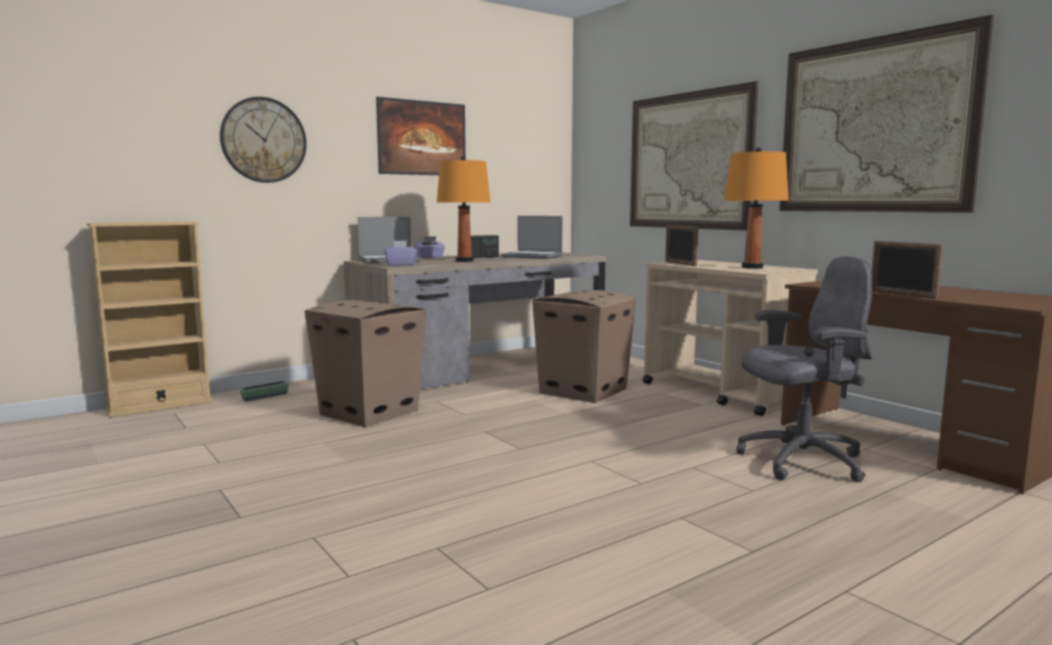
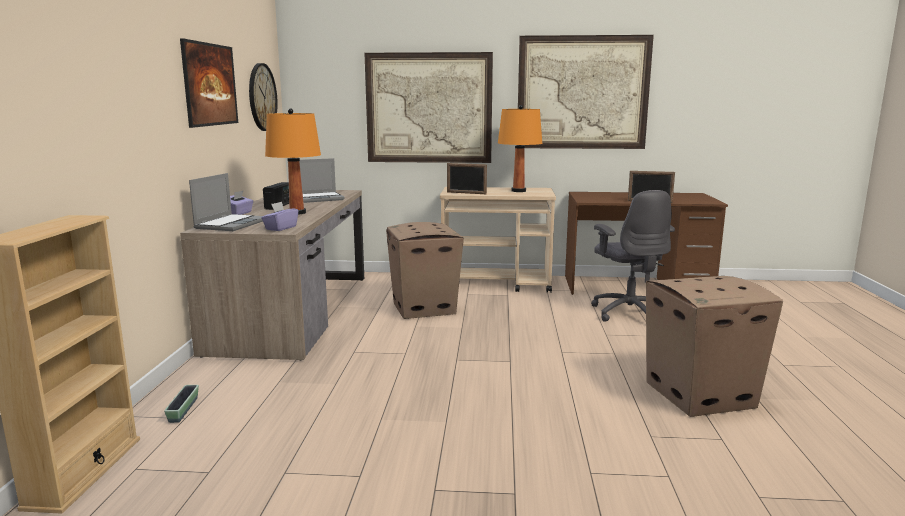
camera: 50 degrees left, 5 degrees up
wall clock [220,97,307,183] -> wall clock moved to [249,63,278,131]
cardboard box [305,300,426,427] -> cardboard box moved to [646,276,783,417]
grey office chair [736,256,872,482] -> grey office chair turned 135 degrees clockwise [591,190,675,322]

